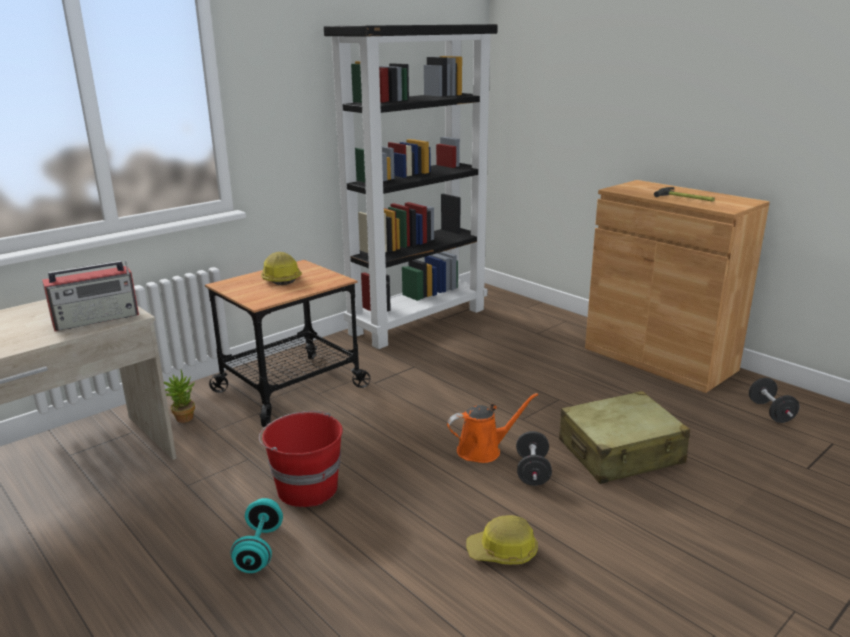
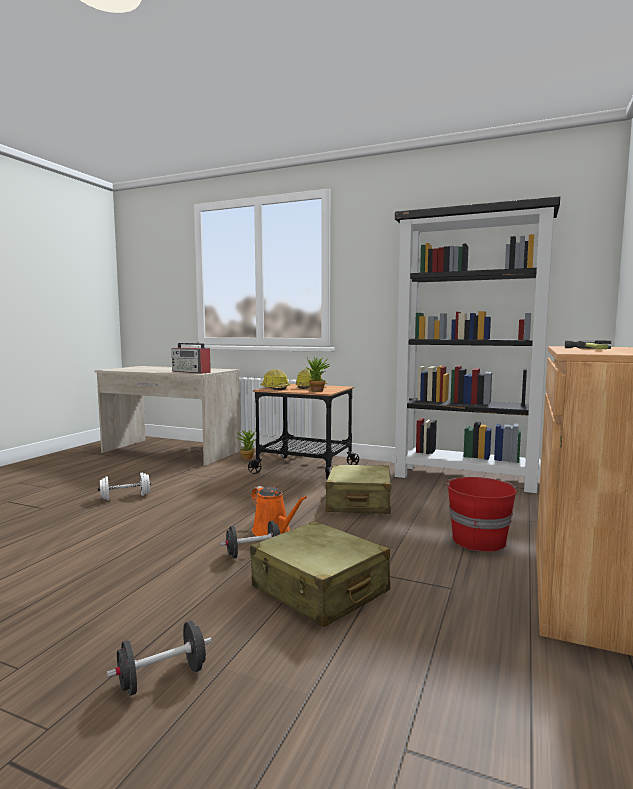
camera: 65 degrees right, 15 degrees down
turquoise dumbbell [231,498,283,573] -> white dumbbell [98,473,151,500]
red bucket [259,411,343,507] -> red bucket moved to [446,477,517,552]
hard hat [466,515,538,564] -> hard hat moved to [261,369,290,390]
black dumbbell [749,378,800,423] -> black dumbbell moved to [107,621,212,696]
none -> potted plant [306,357,331,392]
none -> beige suitcase [326,465,392,514]

